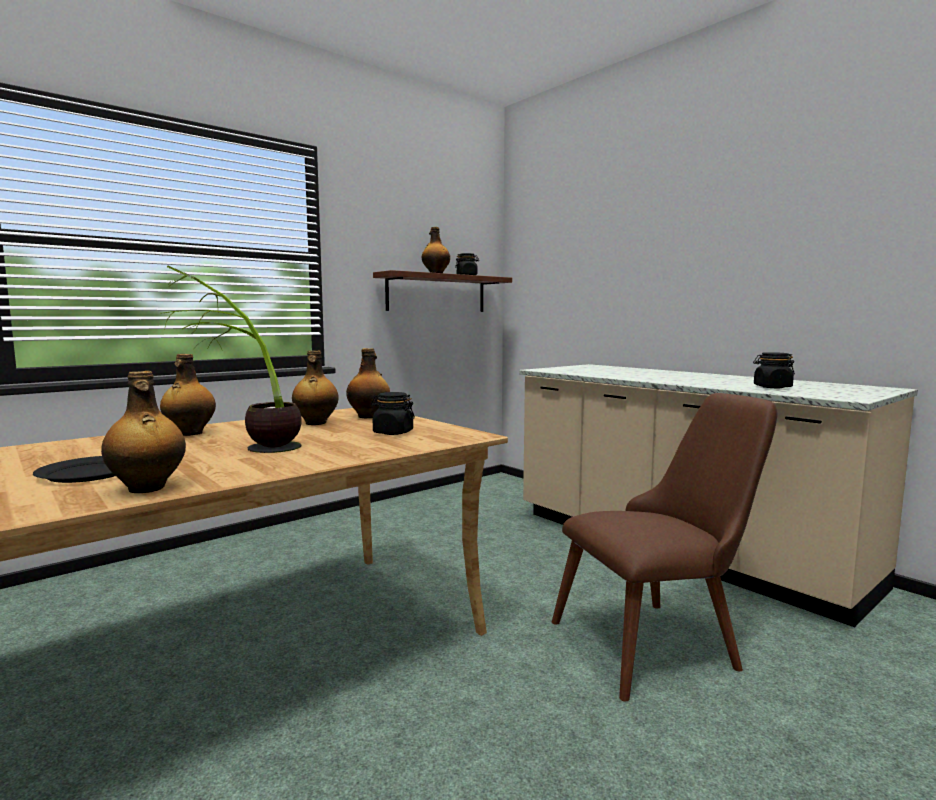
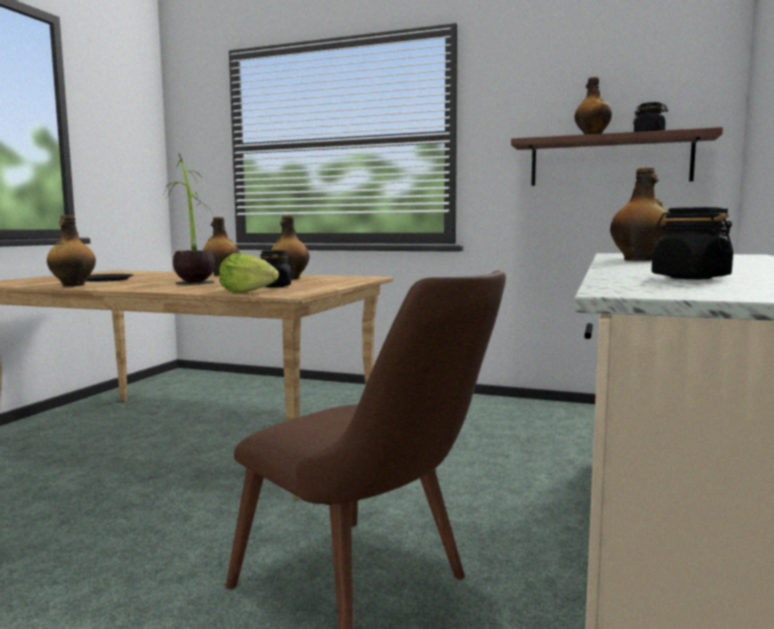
camera: 60 degrees right, 0 degrees up
bottle [346,348,390,418] -> bottle moved to [610,167,668,261]
none -> lettuce [219,253,279,292]

